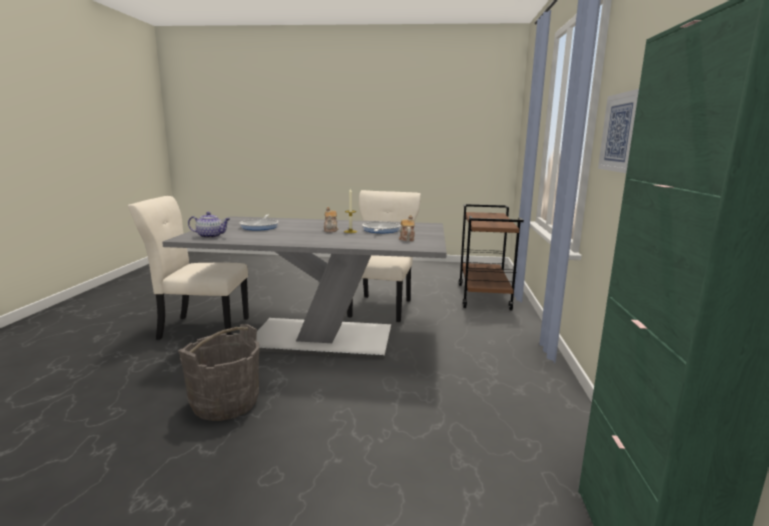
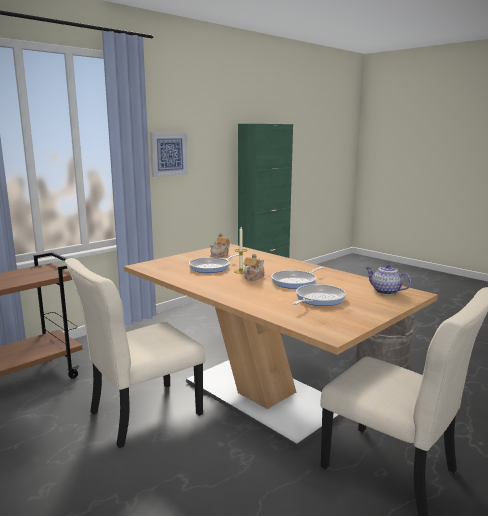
camera: 140 degrees left, 0 degrees up
grey dining table [162,216,447,359] -> brown dining table [124,244,438,448]
none -> frying pan [271,267,325,289]

